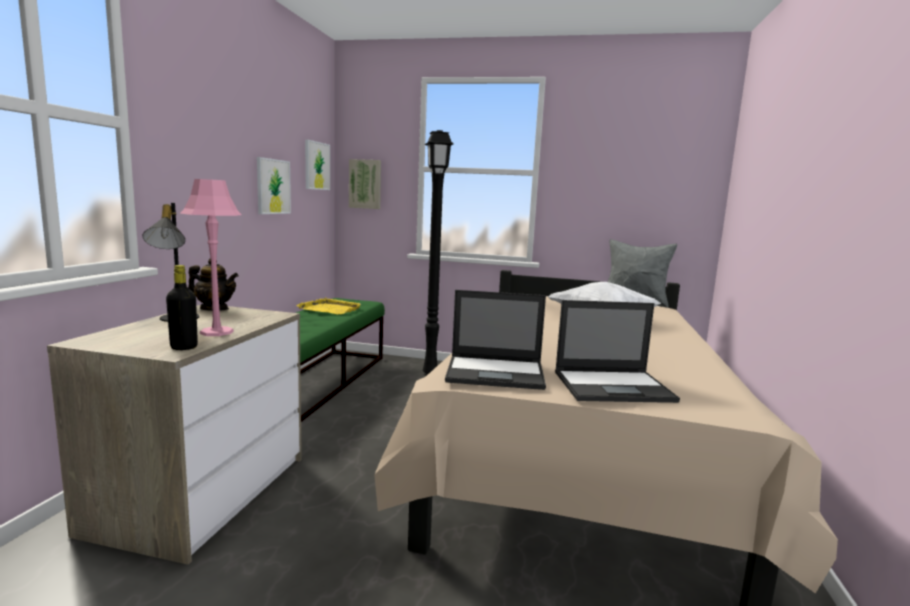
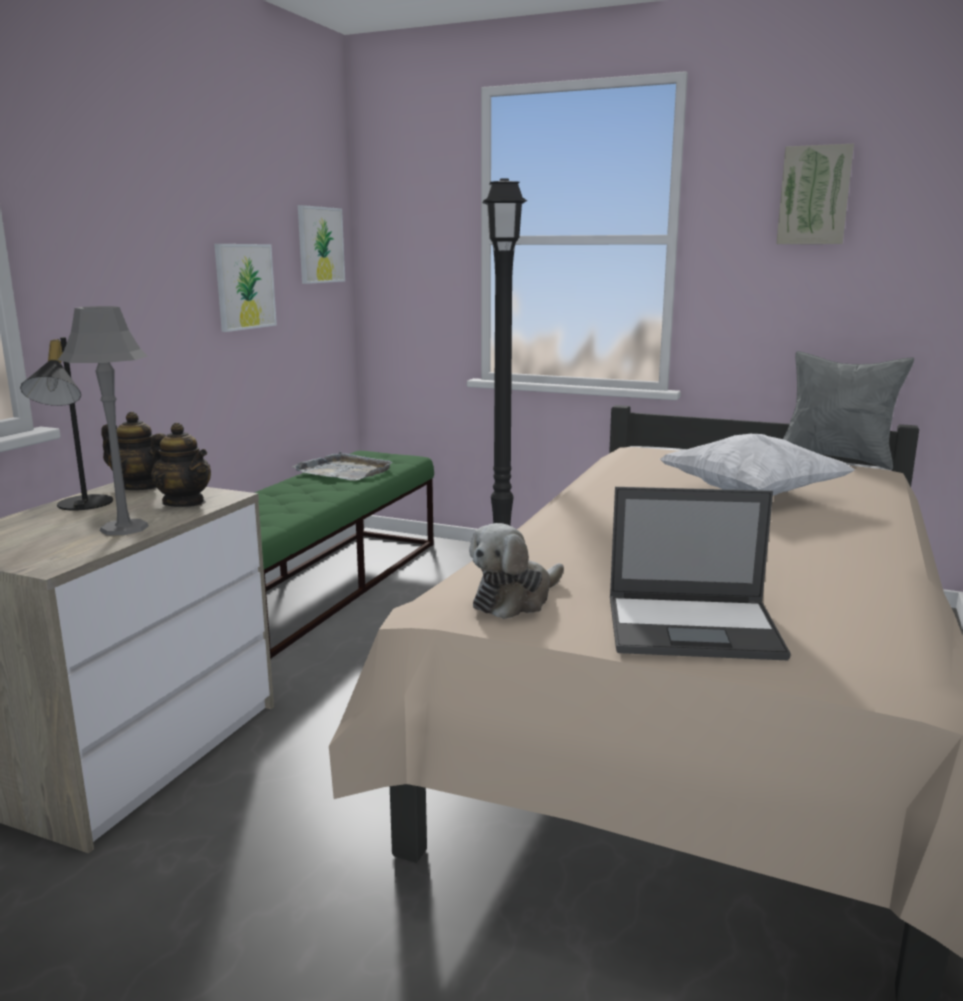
camera: 10 degrees right, 5 degrees up
black bottle [166,265,198,350] -> none
pink table lamp [180,179,241,336] -> grey table lamp [58,306,149,535]
yellow tray [296,297,361,314] -> grey tray [292,451,392,481]
picture [349,159,381,209] -> picture moved to [776,144,854,244]
laptop [445,290,546,390] -> plush toy [469,523,564,619]
none -> teapot [151,423,211,507]

